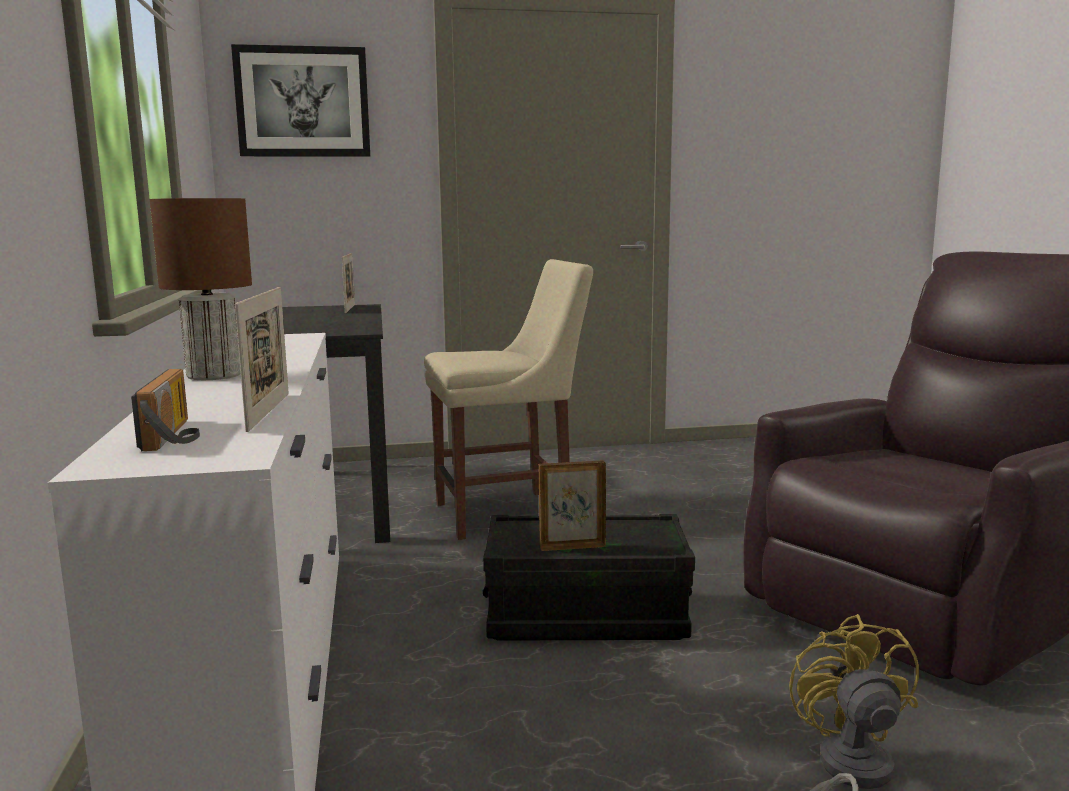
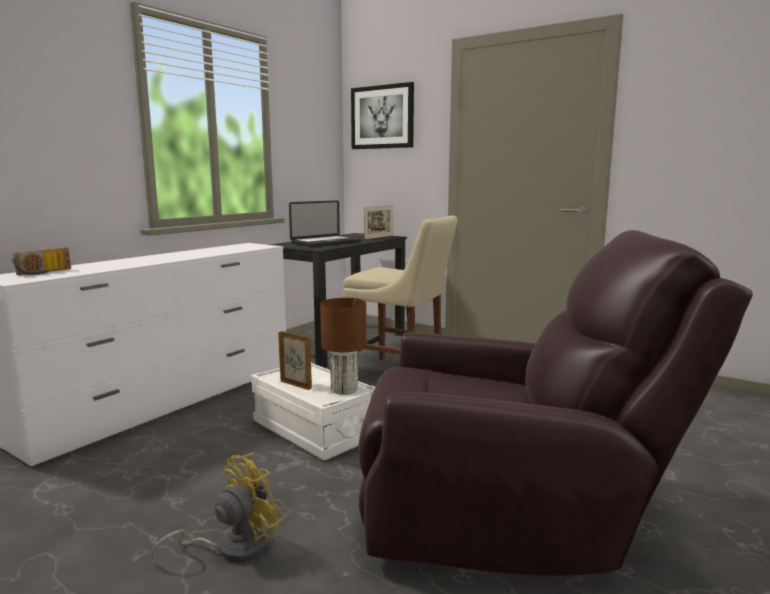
camera: 45 degrees right, 0 degrees up
brown table lamp [150,198,252,380] -> brown table lamp moved to [320,298,366,395]
picture frame [235,287,289,432] -> none
black storage box [483,514,695,641] -> white storage box [251,362,375,460]
none -> laptop [289,200,361,247]

